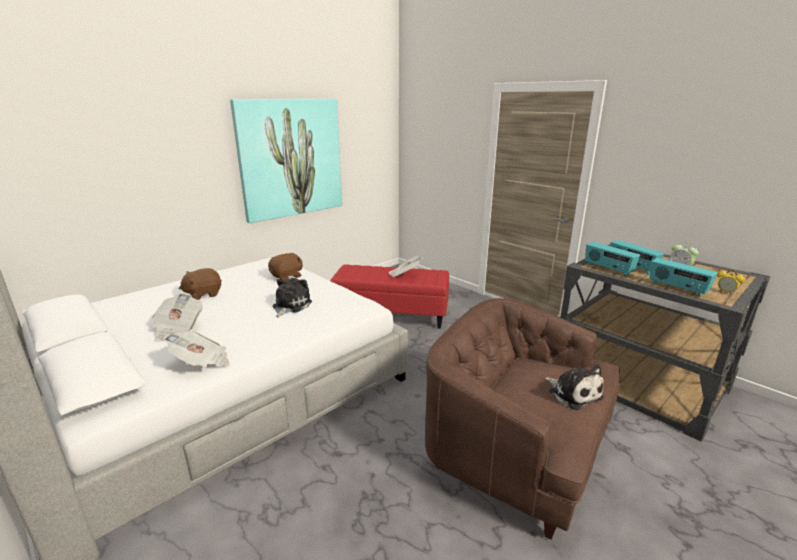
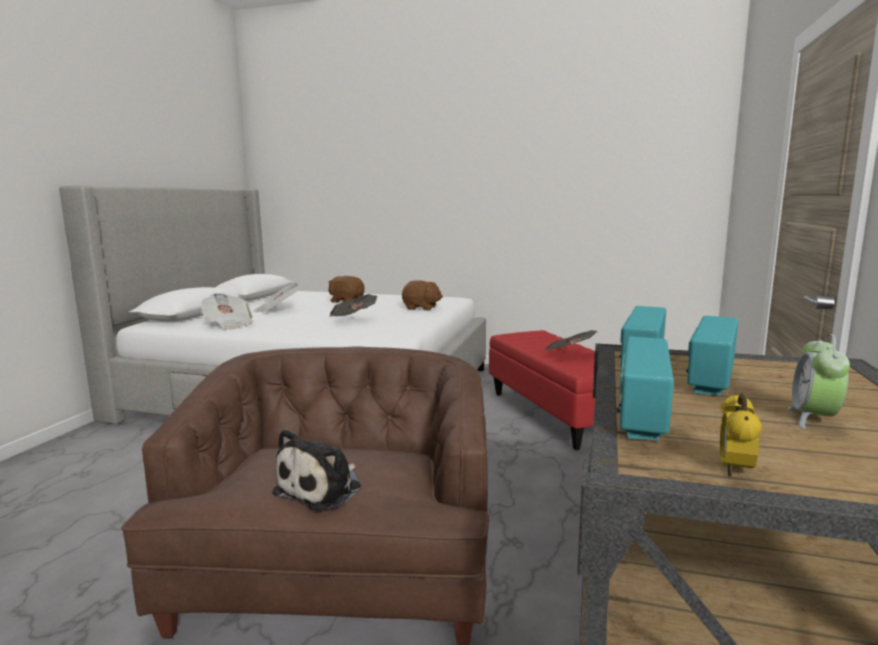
camera: 60 degrees right, 10 degrees down
picture [230,99,342,223] -> none
plush toy [272,278,312,318] -> newspaper [330,294,378,317]

